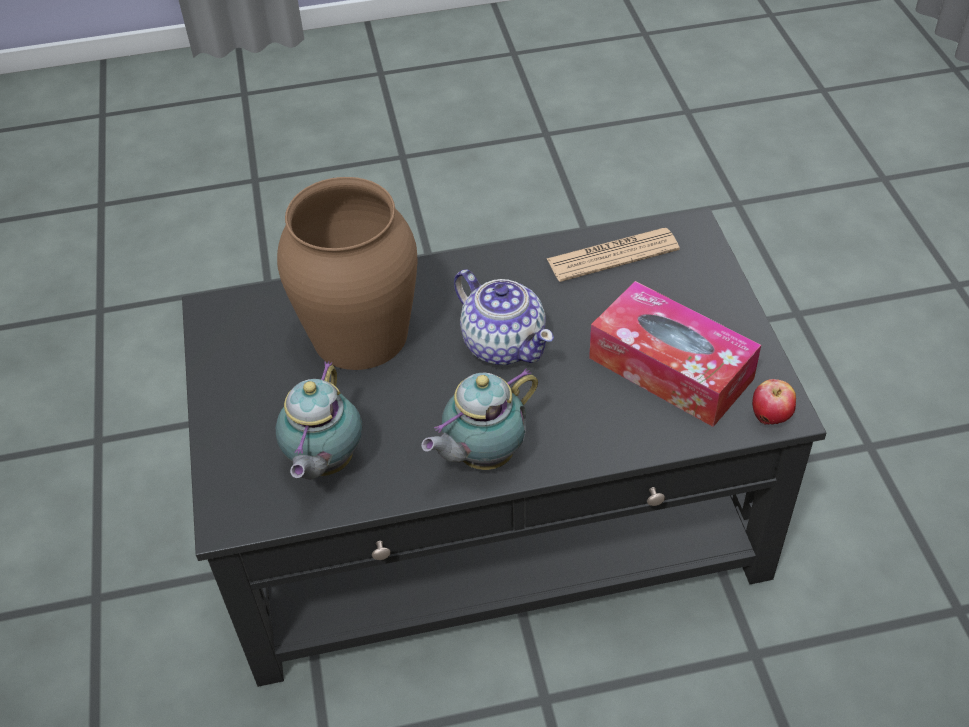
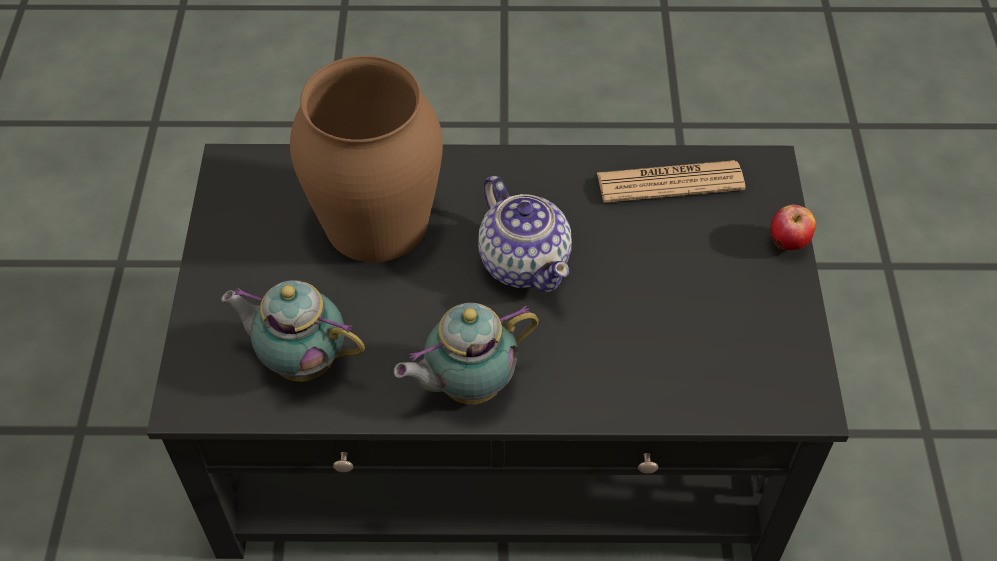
camera: 10 degrees right, 5 degrees up
teapot [276,361,362,480] -> teapot turned 90 degrees clockwise [221,280,365,382]
tissue box [589,281,761,427] -> none
apple [752,379,796,425] -> apple moved to [771,205,816,250]

